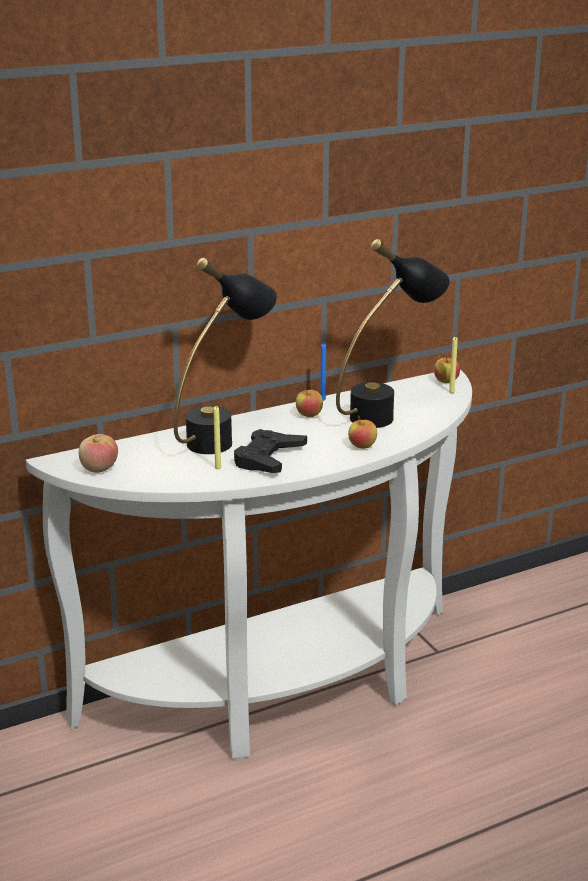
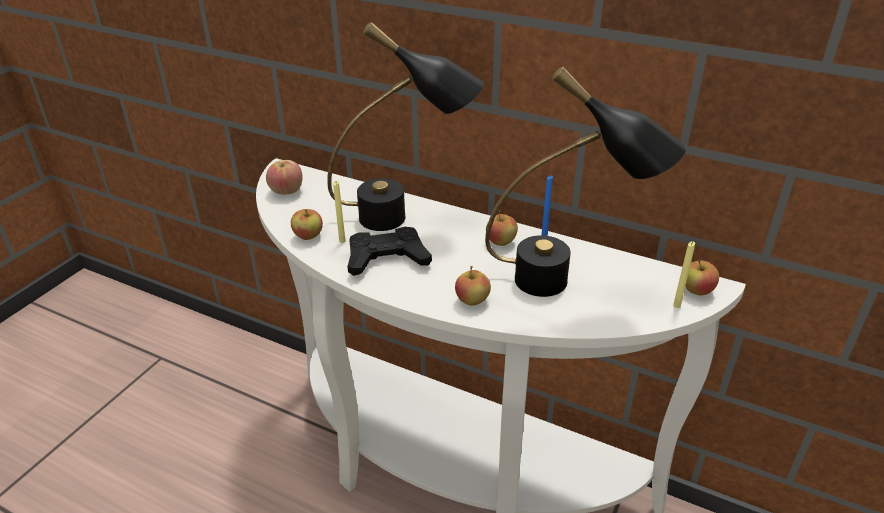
camera: 55 degrees right, 10 degrees up
none -> apple [291,209,323,240]

